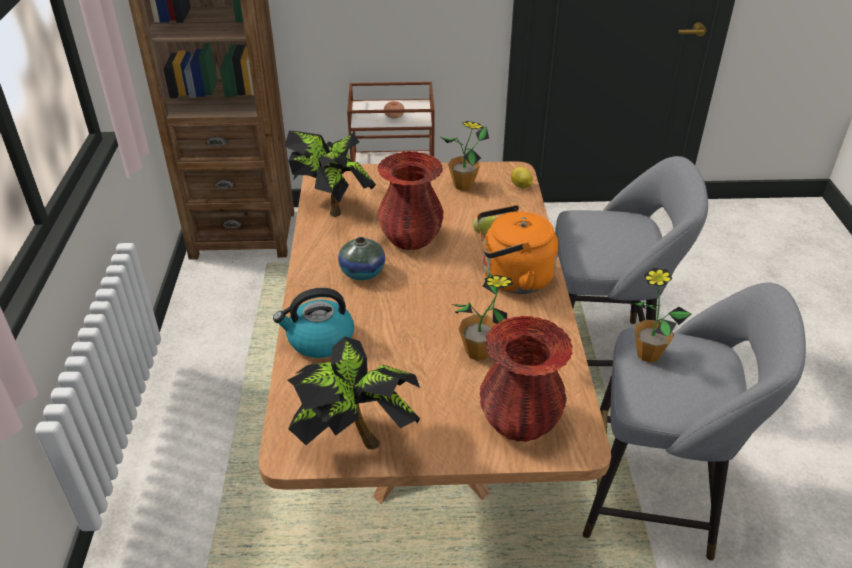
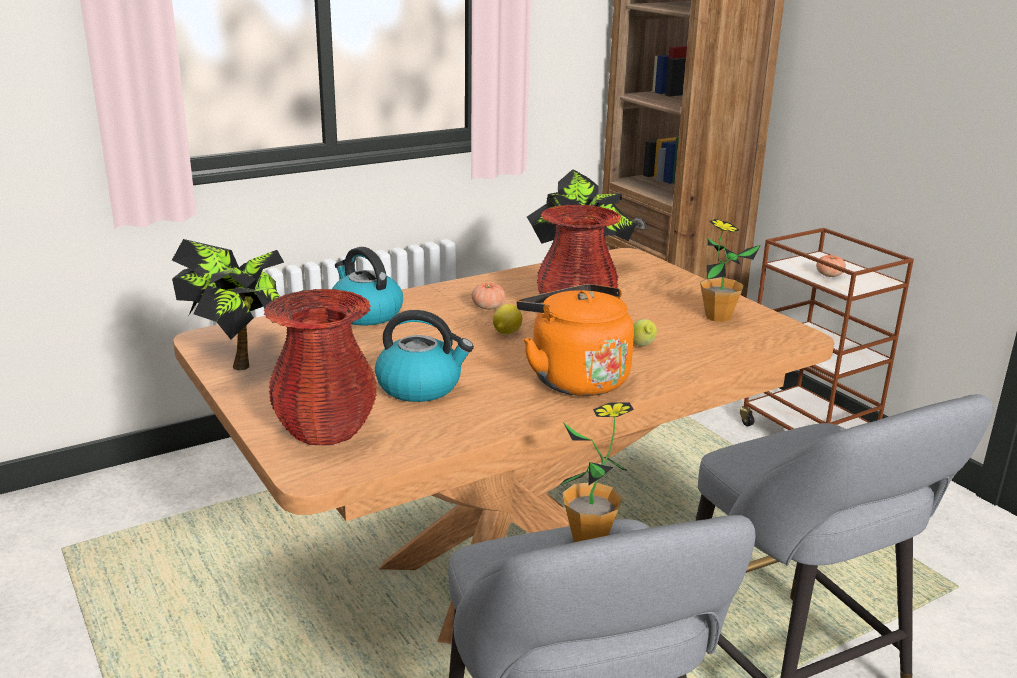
camera: 60 degrees right, 15 degrees down
vase [338,237,385,280] -> tomato [472,283,506,310]
potted plant [452,273,513,361] -> kettle [375,310,474,402]
lemon [511,167,533,189] -> lemon moved to [493,304,522,334]

